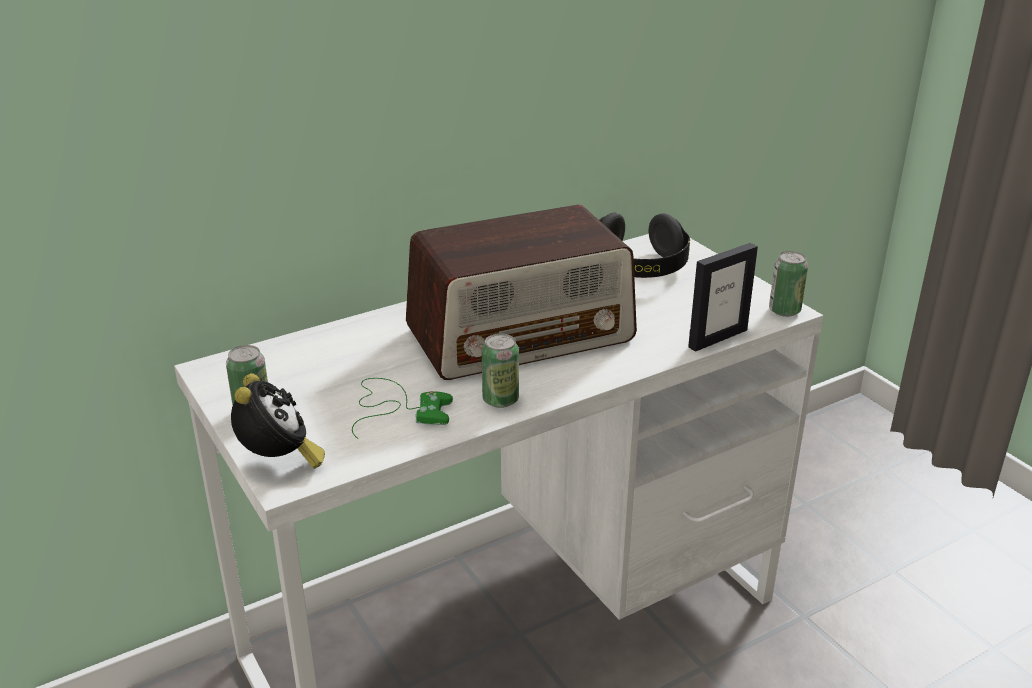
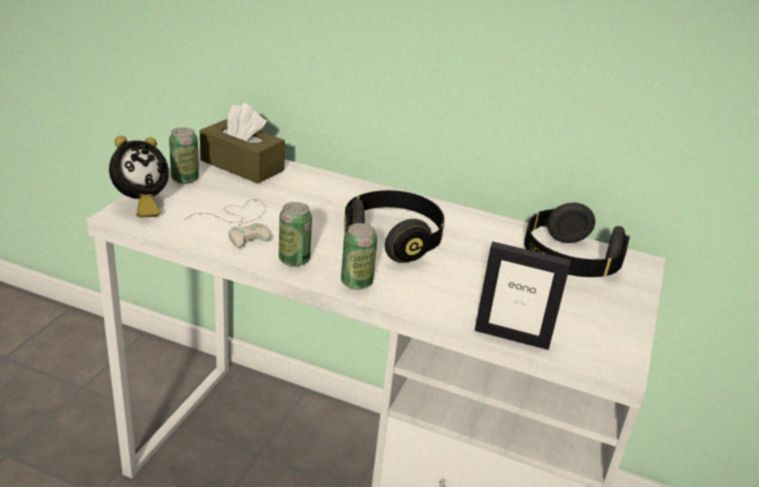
camera: 50 degrees right, 0 degrees up
green game controller [352,378,453,439] -> white game controller [185,199,271,248]
radio [406,205,637,380] -> black headphones [344,190,444,263]
can [769,251,808,317] -> can moved to [341,223,377,290]
none -> brown tissue box [200,103,285,183]

